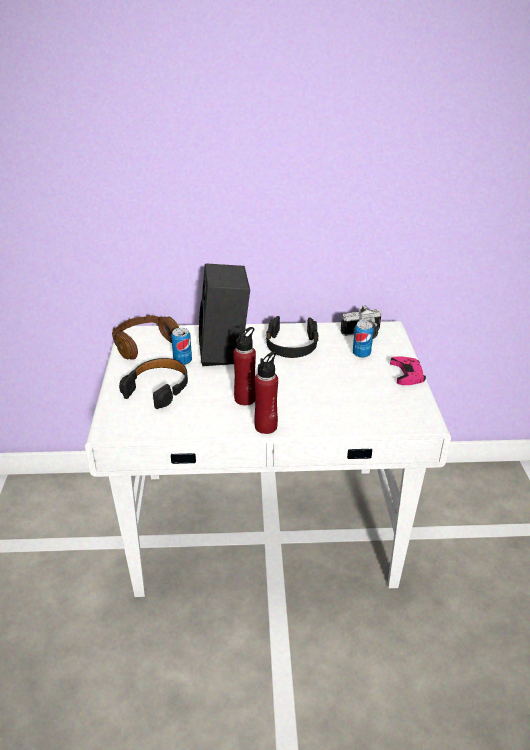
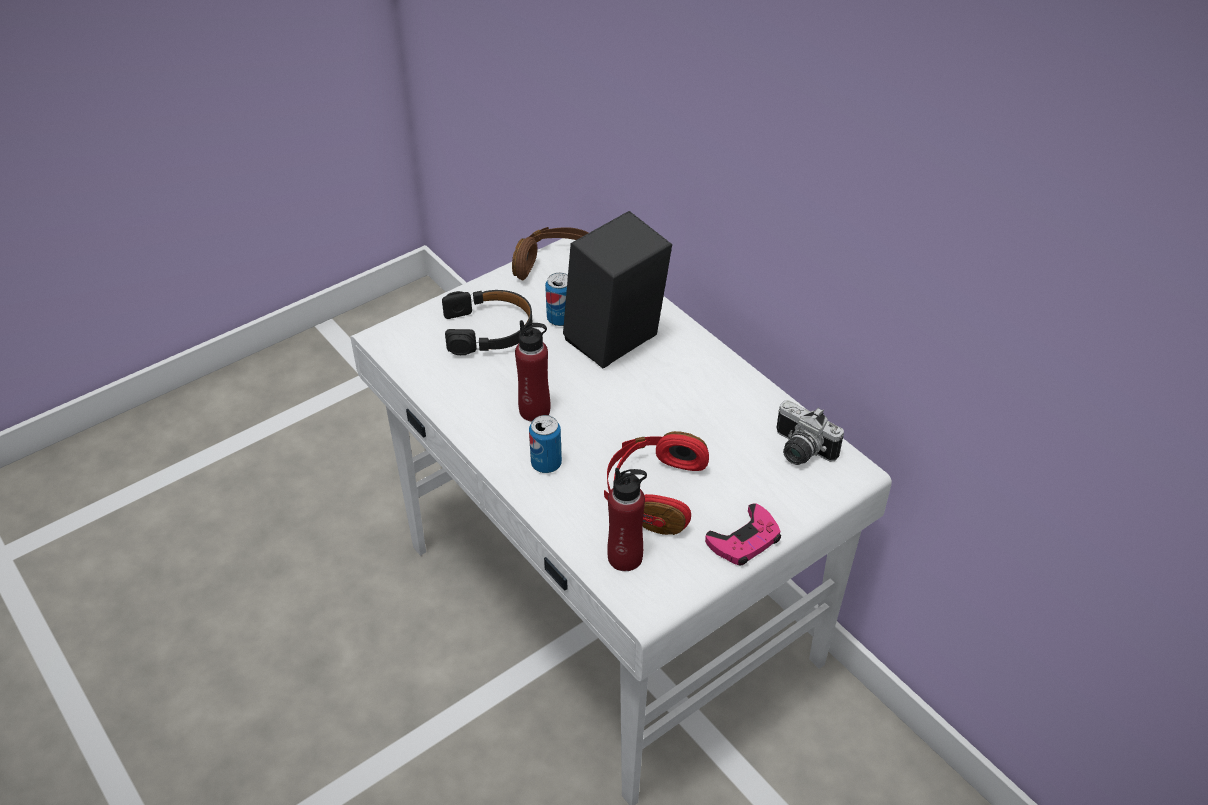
camera: 55 degrees right, 10 degrees up
red bottle [254,352,278,434] -> red bottle moved to [607,468,647,571]
black headphones [266,316,318,358] -> none
can [353,321,374,358] -> can moved to [529,415,562,473]
none -> red headphones [604,431,709,535]

